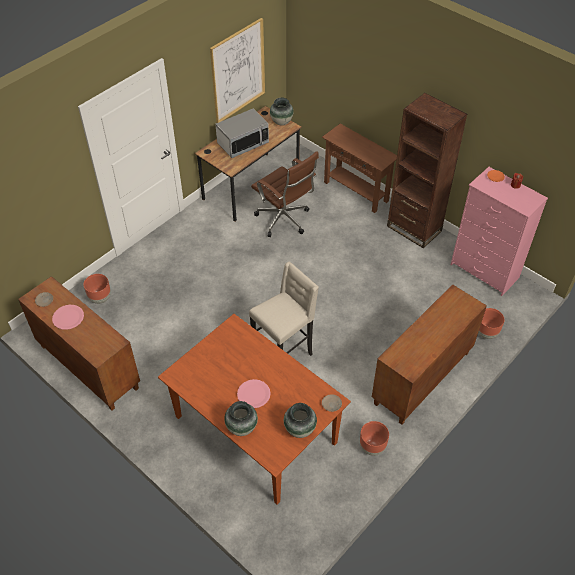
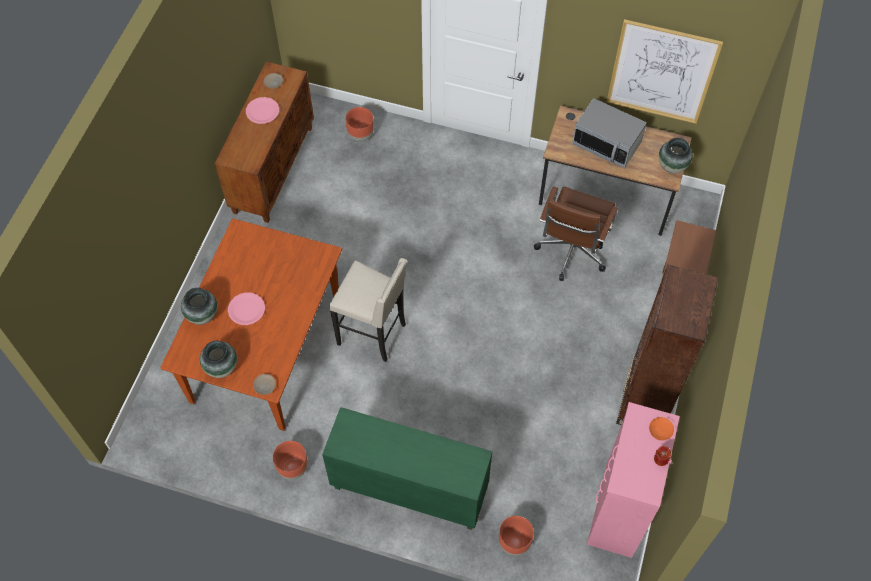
camera: 65 degrees right, 10 degrees up
brown cabinet [372,284,487,425] -> green cabinet [322,407,493,530]

